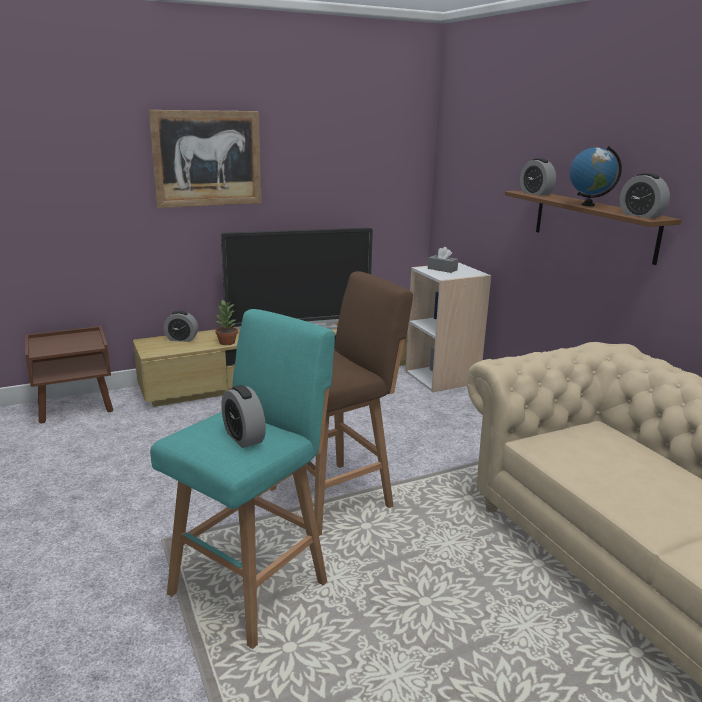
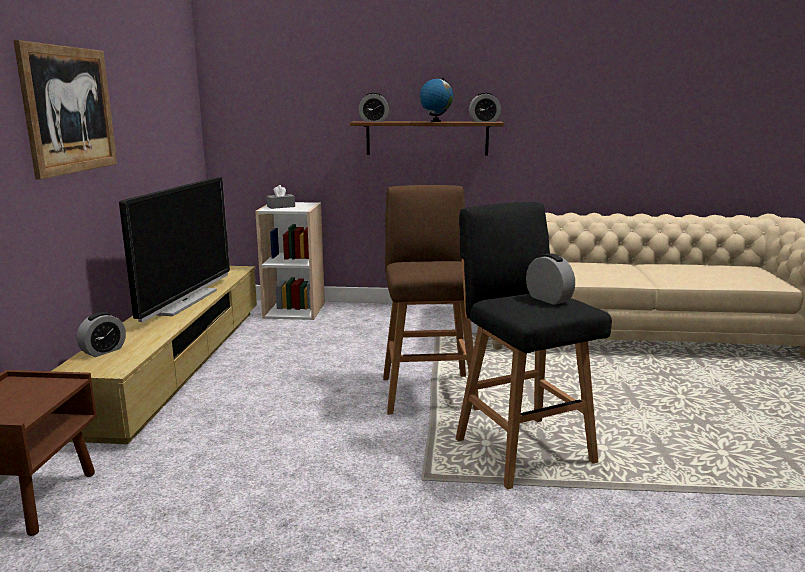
camera: 60 degrees left, 5 degrees down
turquoise stool [150,309,335,649] -> black stool [456,202,612,489]
potted plant [215,300,238,345] -> none
alarm clock [221,385,266,448] -> alarm clock turned 120 degrees counterclockwise [526,253,575,305]

